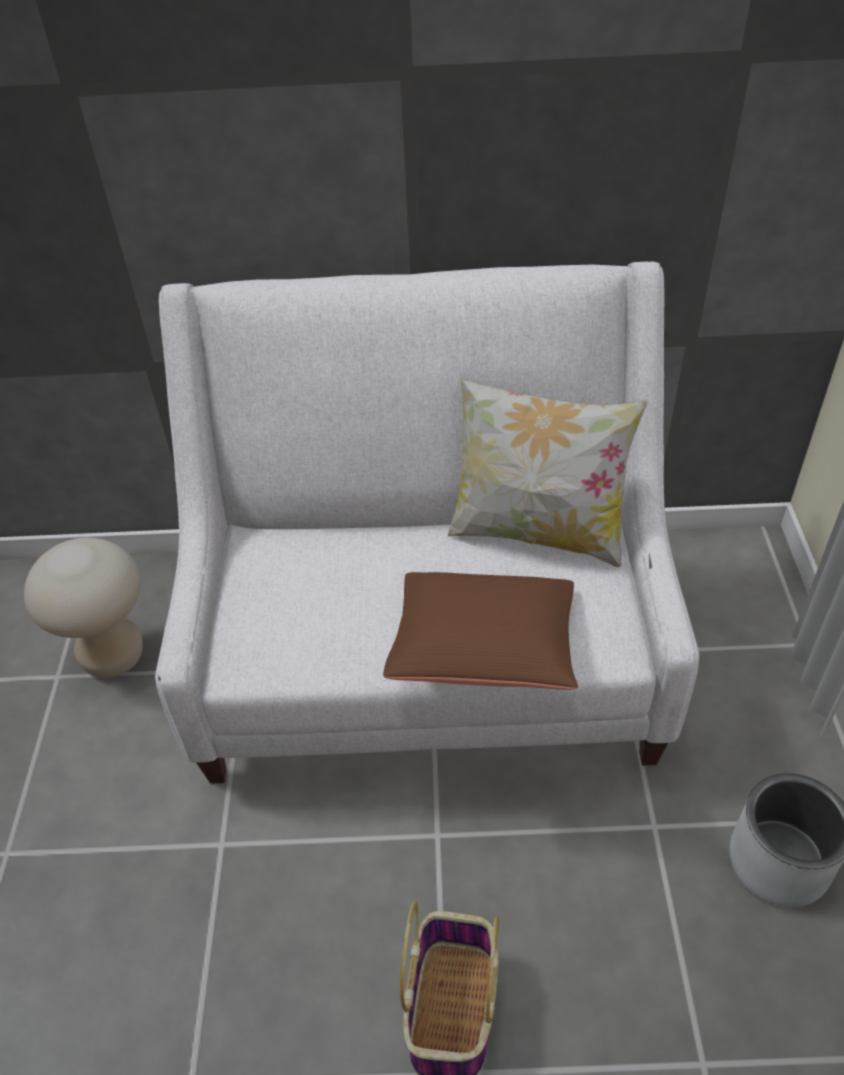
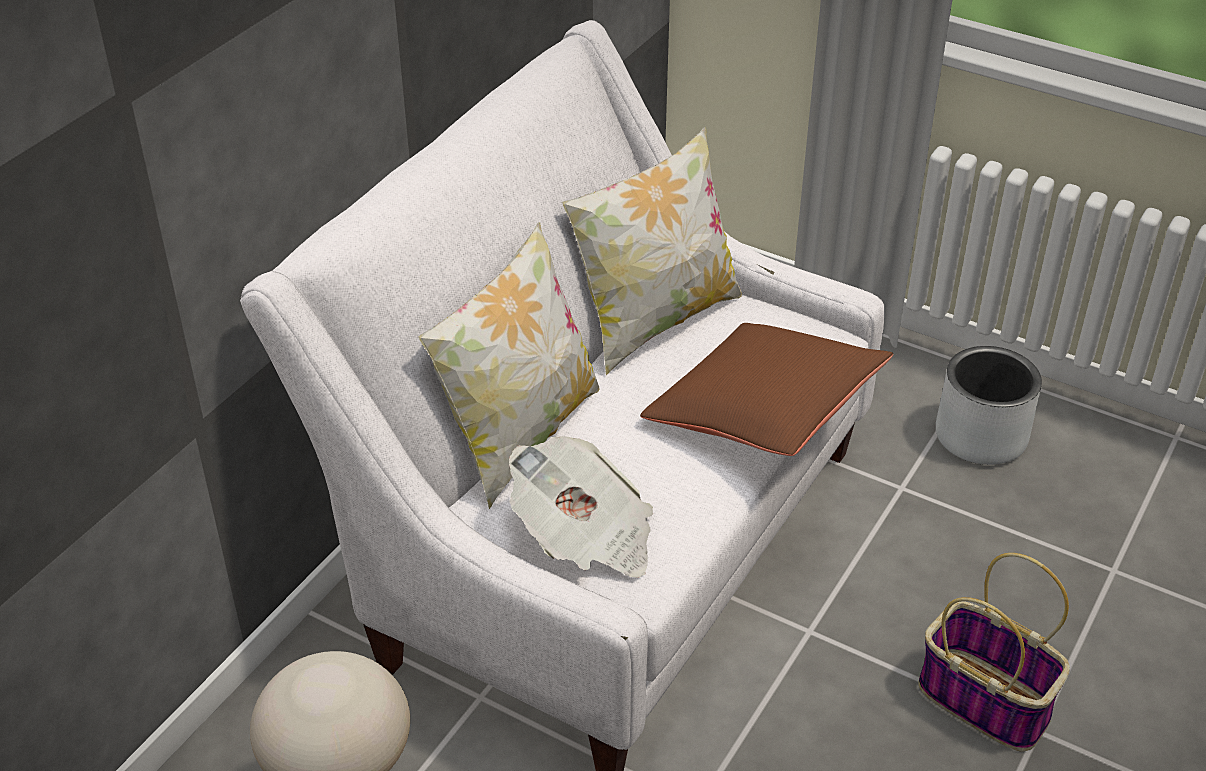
camera: 60 degrees left, 5 degrees down
none -> pillow [418,222,600,509]
none -> newspaper [509,436,653,578]

